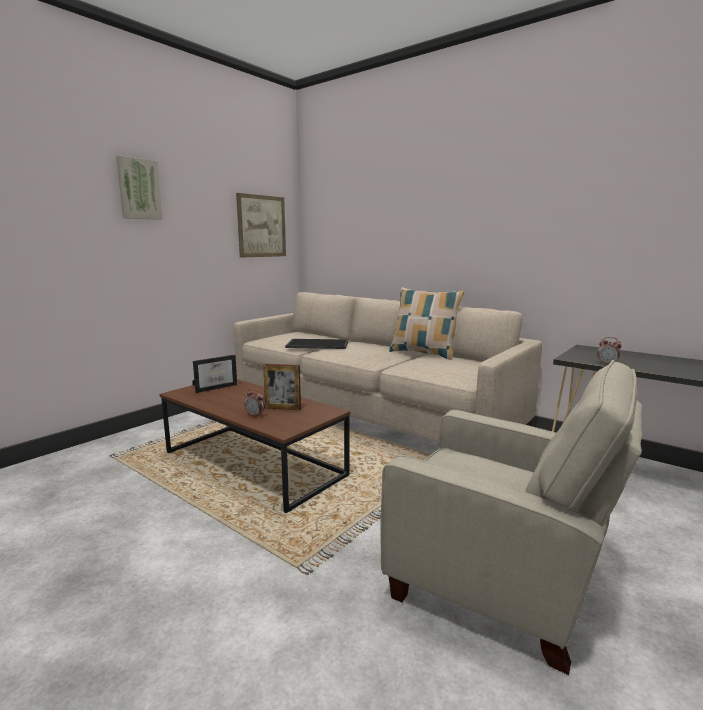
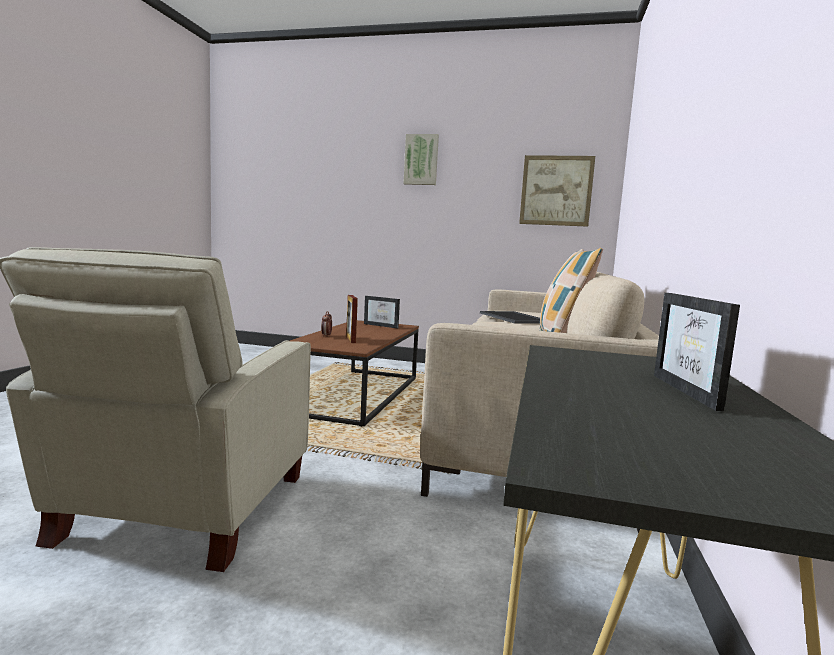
camera: 65 degrees right, 5 degrees down
alarm clock [597,337,622,364] -> none
none -> picture frame [654,293,740,411]

